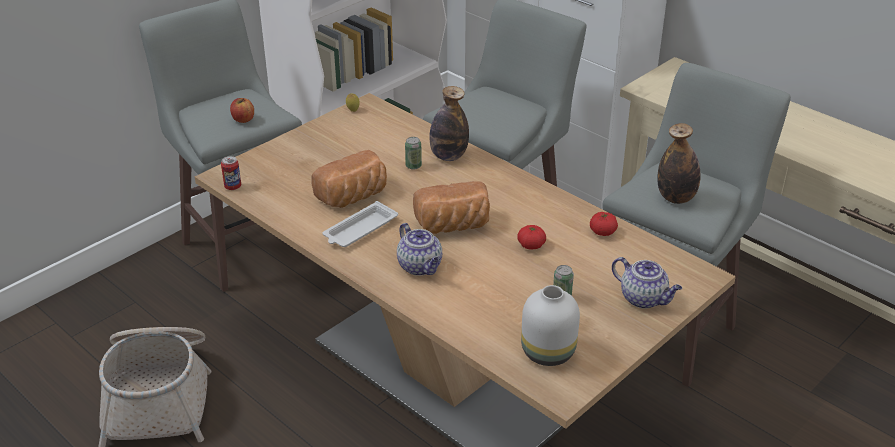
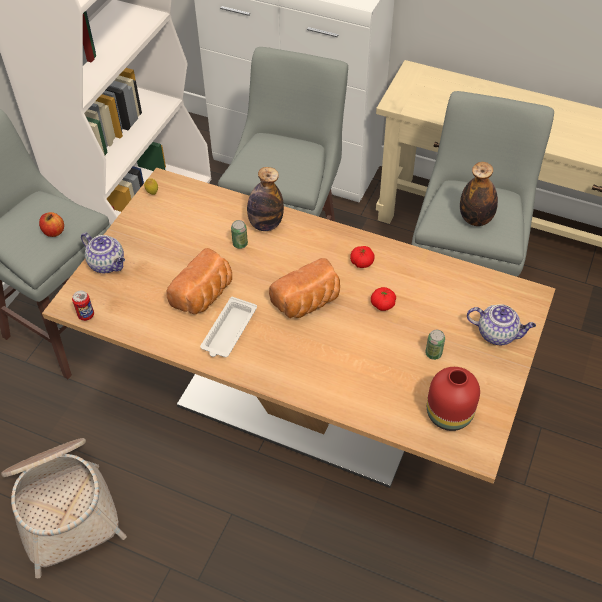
camera: 20 degrees left, 15 degrees up
teapot [397,223,442,276] -> teapot moved to [81,232,125,273]
white vase [521,285,580,366] -> red vase [427,367,480,431]
tomato [590,212,618,236] -> tomato moved to [350,246,374,268]

